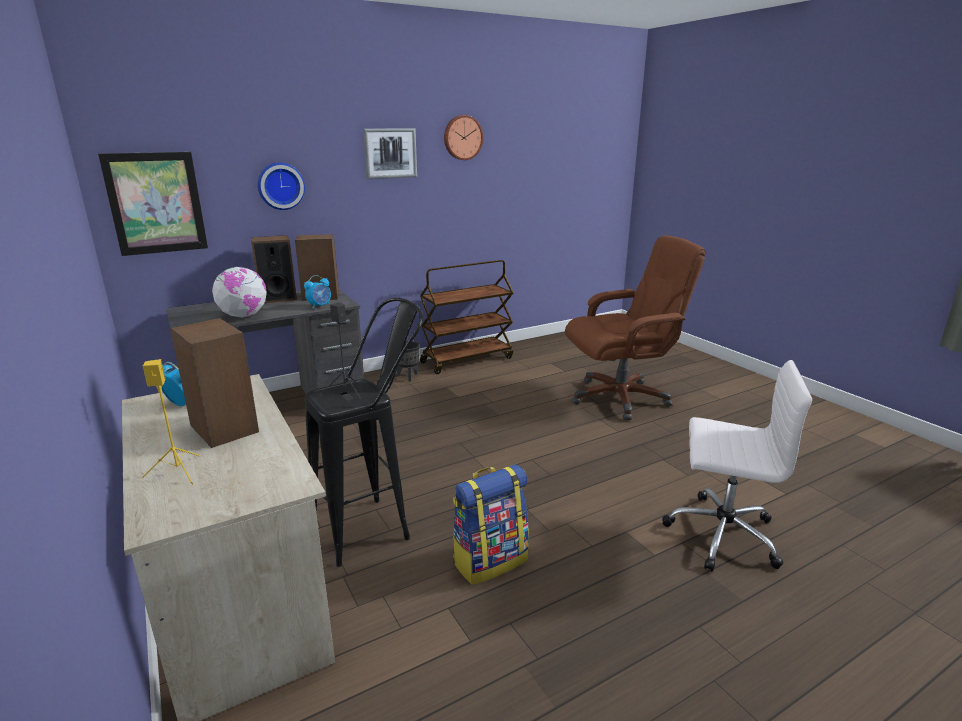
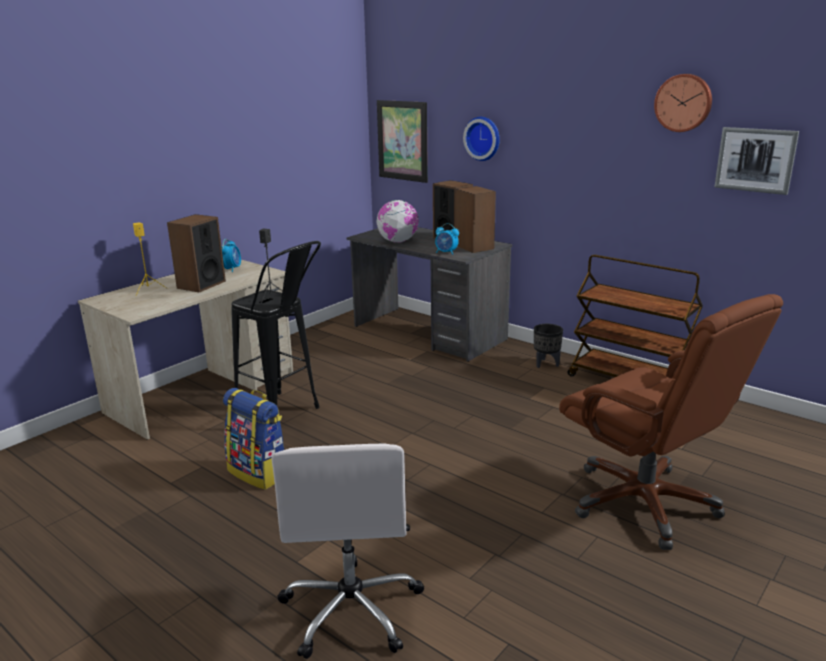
camera: 70 degrees right, 0 degrees up
picture [363,128,417,179] -> picture moved to [714,127,799,195]

